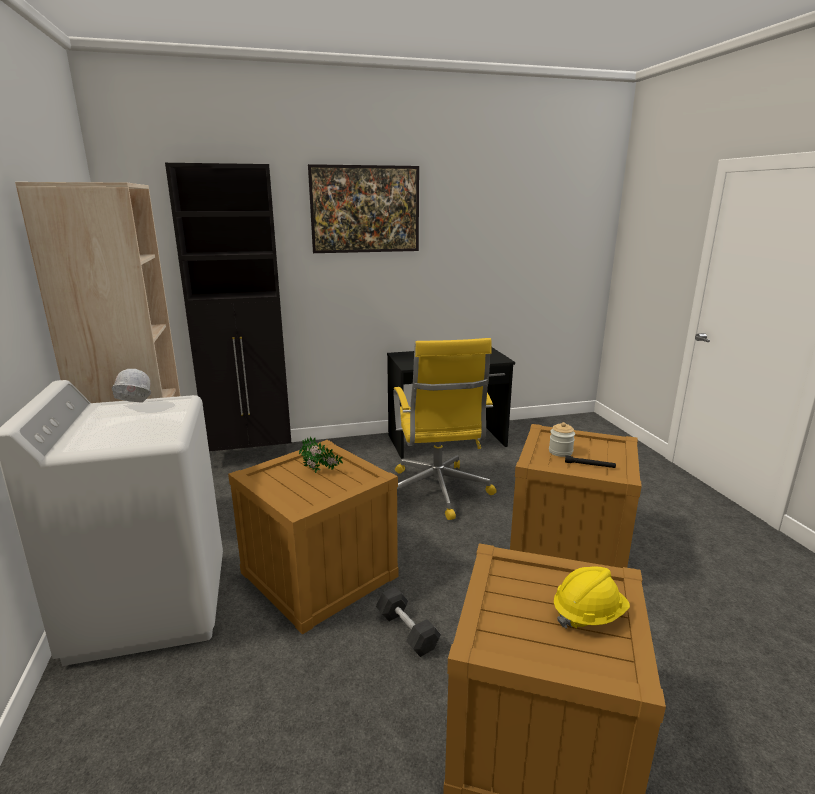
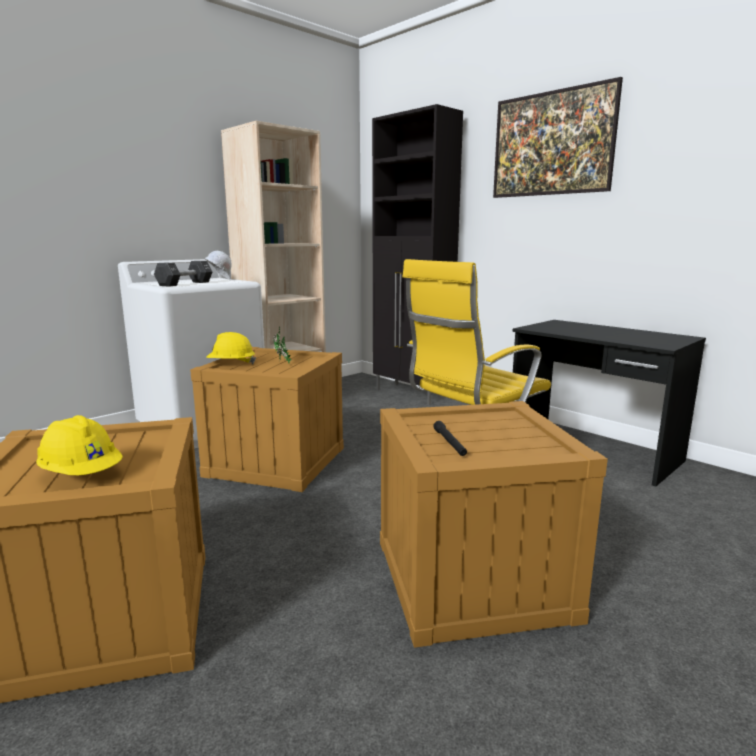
camera: 60 degrees right, 5 degrees down
black dumbbell [376,587,441,657] -> black dumbbell moved to [154,261,212,287]
jar [549,422,575,457] -> none
none -> yellow hard hat [206,332,256,364]

